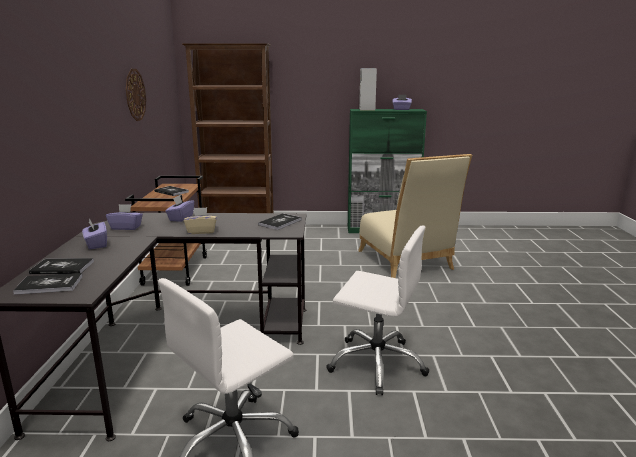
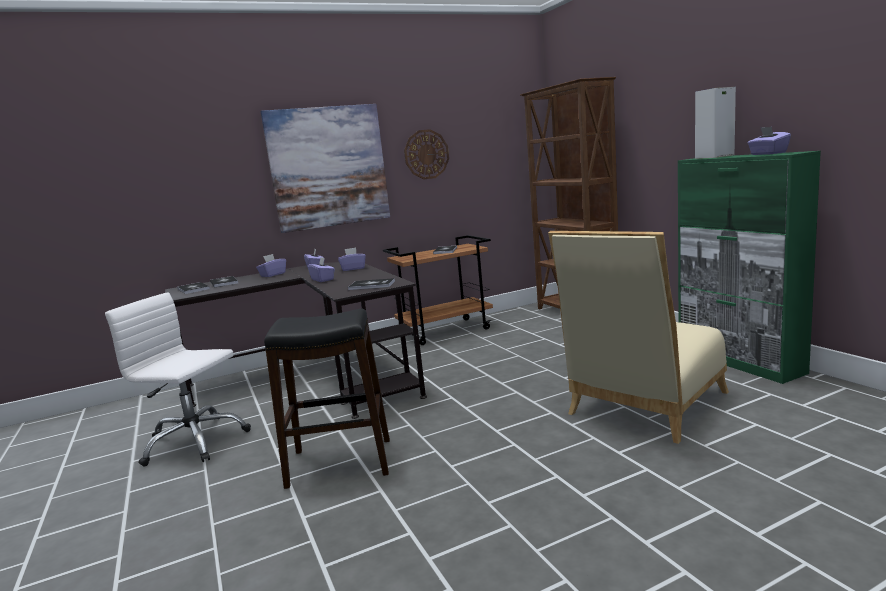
camera: 65 degrees right, 5 degrees down
beige tissue box [184,207,217,234] -> purple tissue box [307,258,335,282]
white office chair [326,225,429,395] -> black stool [264,309,390,489]
none -> picture [261,104,390,233]

